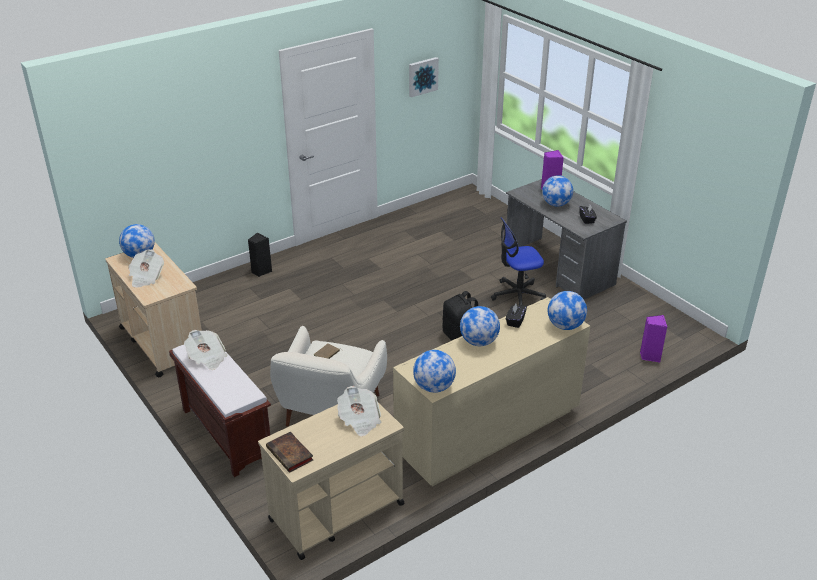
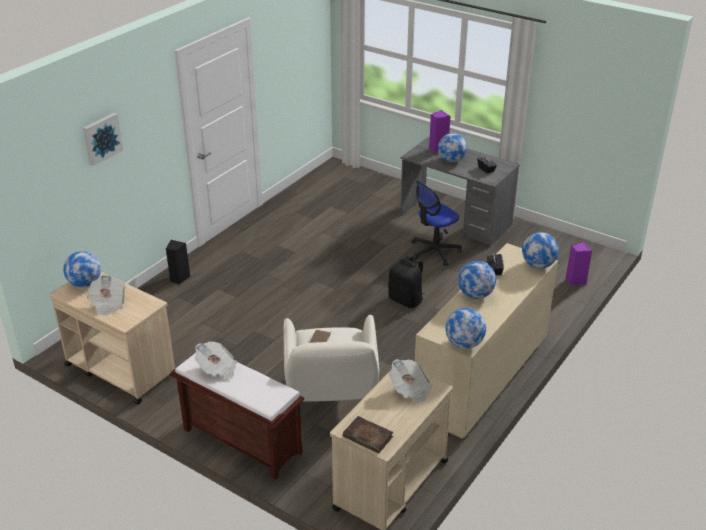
camera: 20 degrees left, 0 degrees up
picture [409,57,439,97] -> picture moved to [83,113,123,166]

